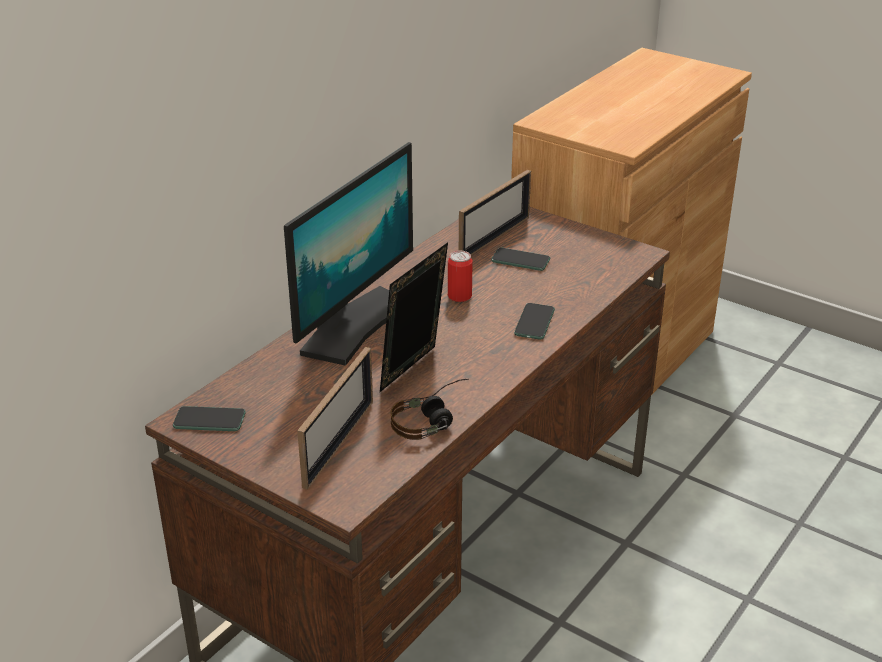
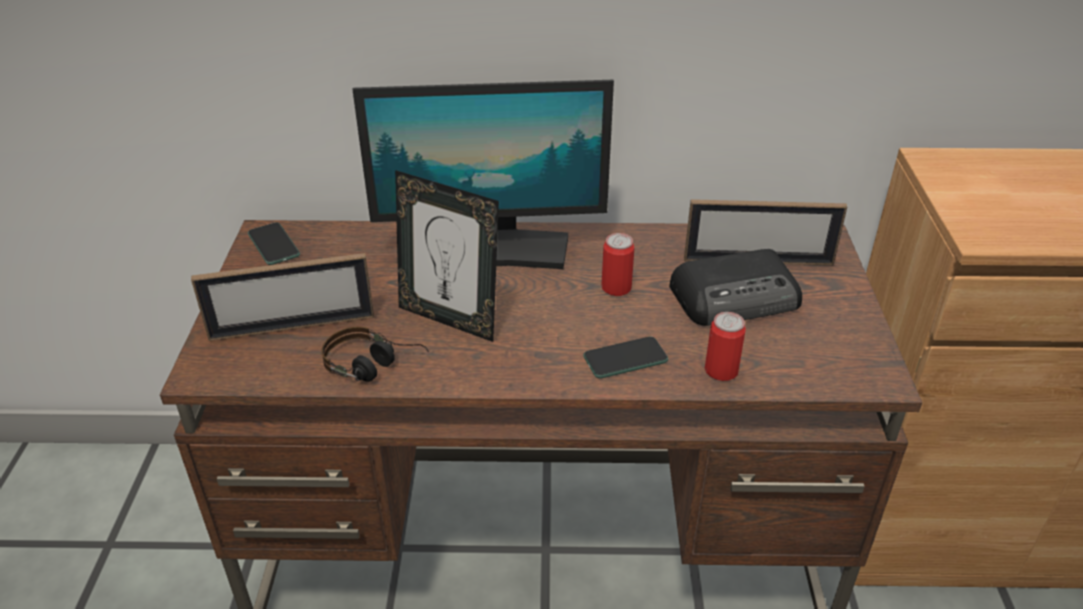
camera: 55 degrees right, 5 degrees up
picture frame [380,242,448,392] -> picture frame turned 150 degrees counterclockwise [395,170,499,342]
phone [491,248,550,271] -> radio [669,249,802,326]
none -> can [705,312,746,381]

